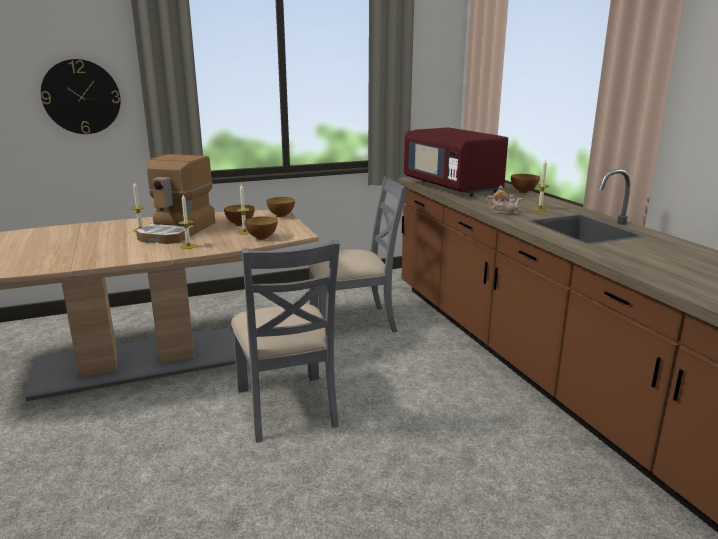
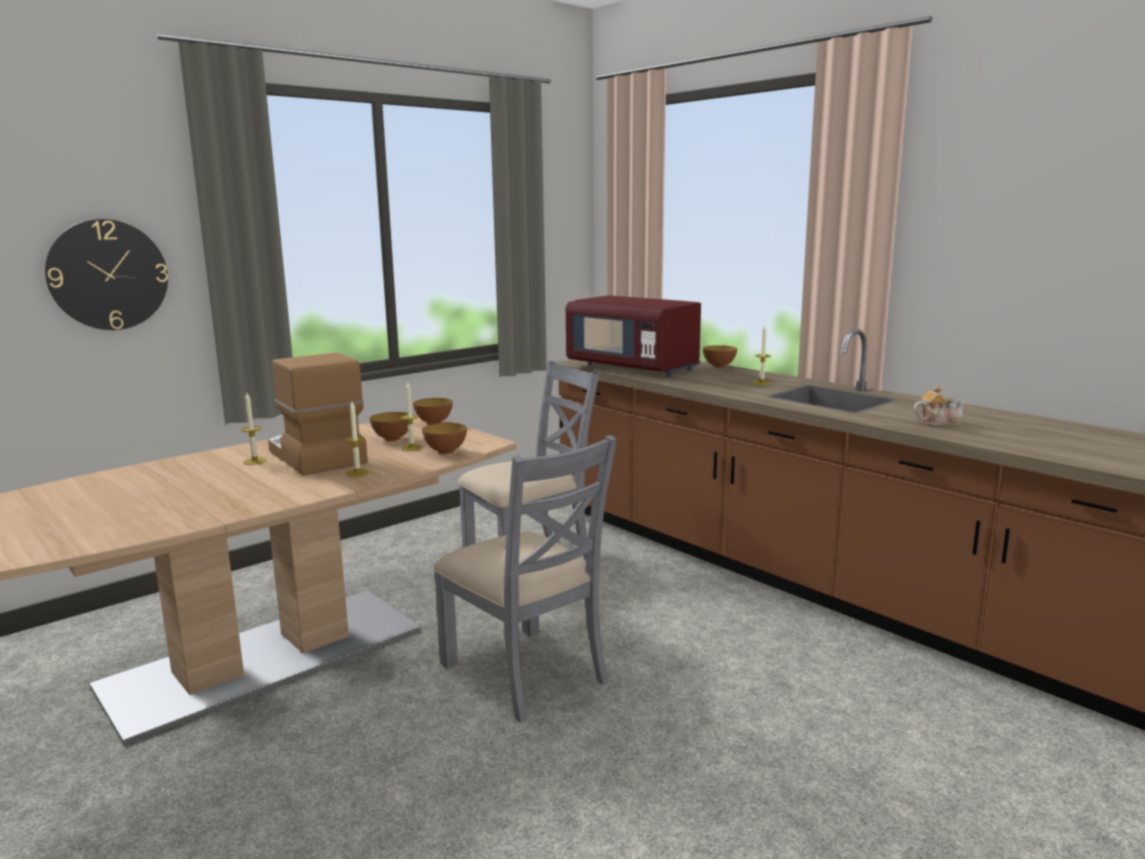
camera: 20 degrees left, 5 degrees down
coffee machine [136,154,215,244] -> coffee machine turned 150 degrees clockwise [268,352,368,476]
teapot [486,185,522,215] -> teapot moved to [914,386,966,426]

